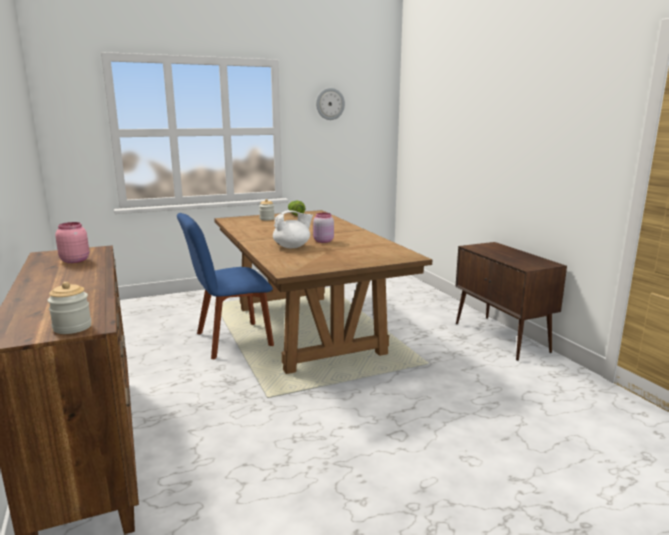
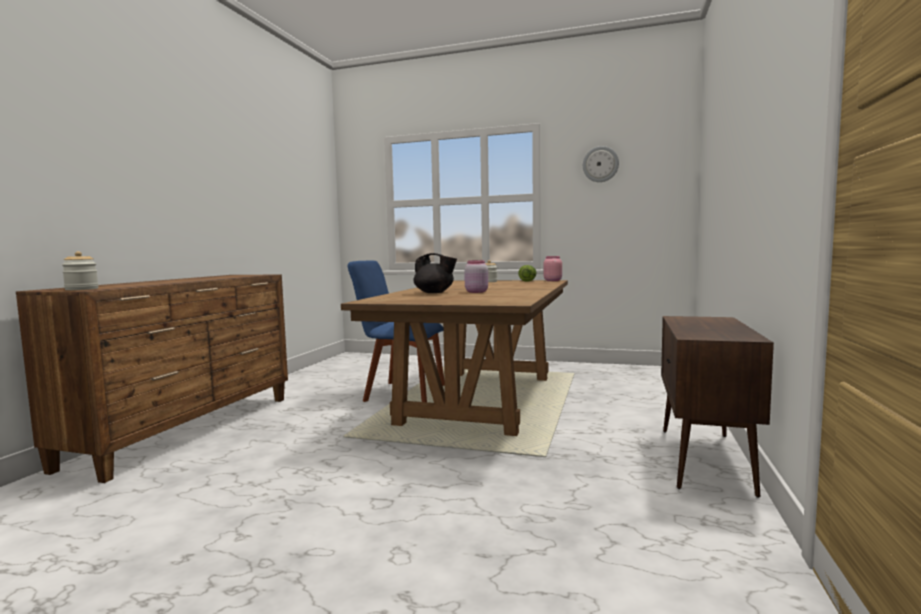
camera: 40 degrees right, 10 degrees down
pink jar [55,222,89,263] -> pink jar moved to [543,256,562,281]
white teapot [273,210,313,248] -> black teapot [413,253,457,293]

